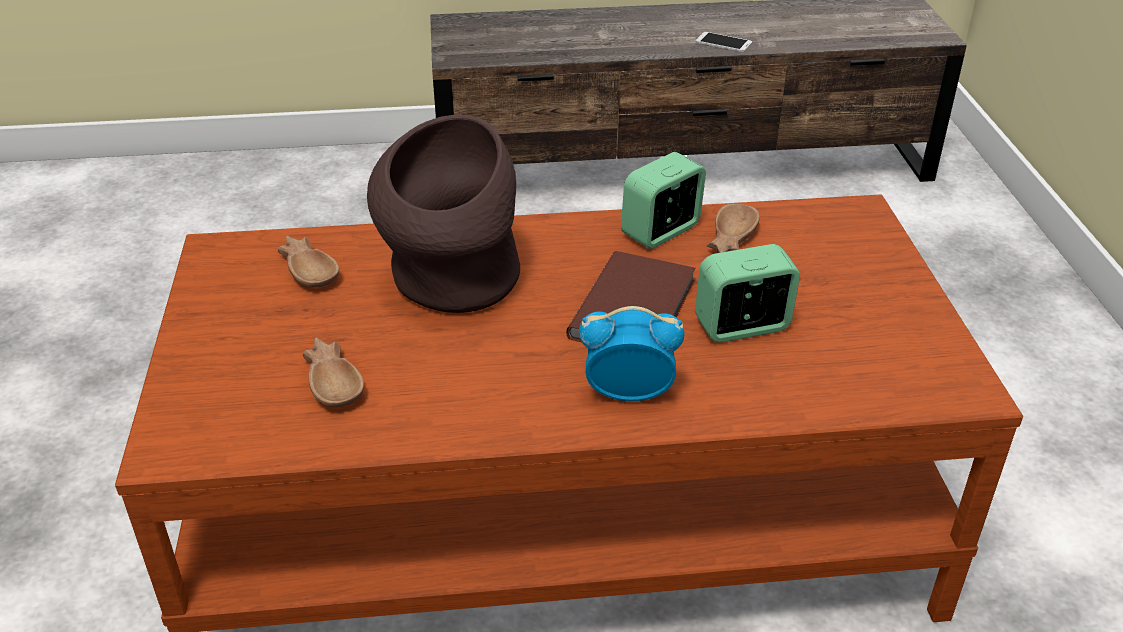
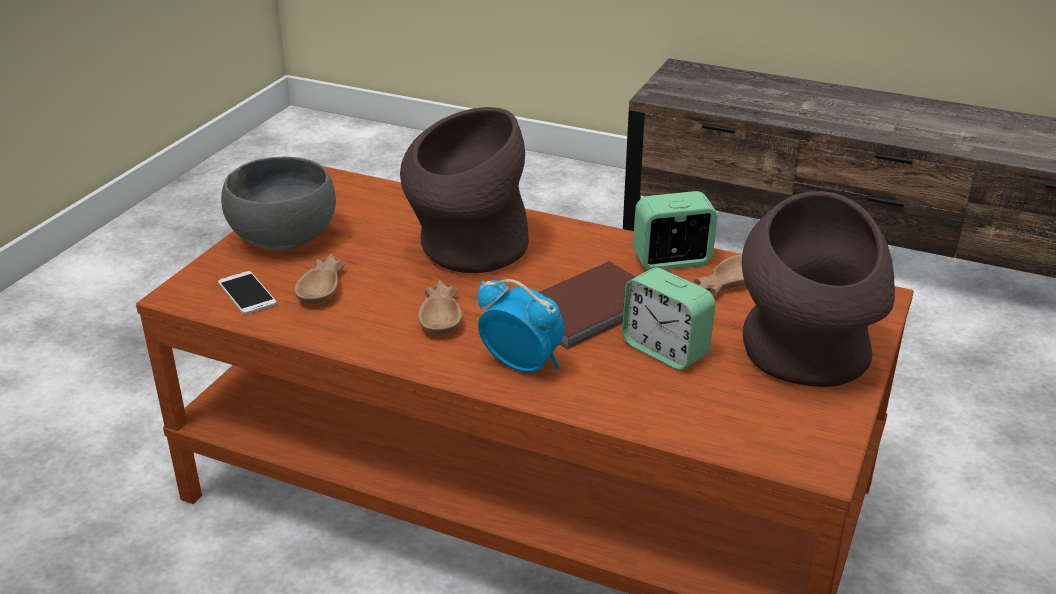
camera: 30 degrees right, 5 degrees down
brown bowl [278,236,339,287] -> brown bowl moved to [418,280,462,334]
alarm clock [695,244,800,343] -> alarm clock turned 150 degrees counterclockwise [622,268,716,370]
phone [696,32,752,52] -> phone moved to [218,271,277,315]
none -> grey bowl [221,157,336,251]
none -> brown vase [742,191,895,387]

